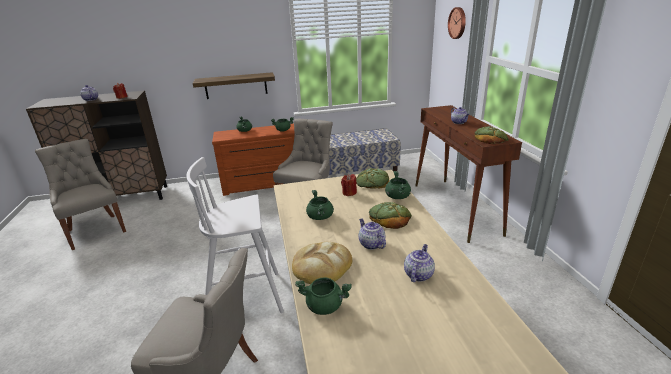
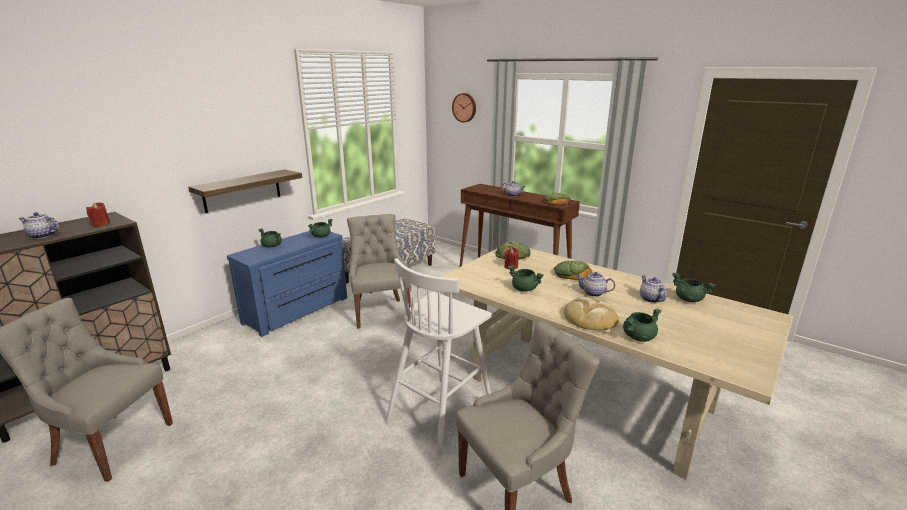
camera: 40 degrees left, 5 degrees down
brown dresser [212,123,295,196] -> blue dresser [227,231,347,337]
green cooking pot [385,171,411,199] -> green cooking pot moved to [672,273,715,302]

